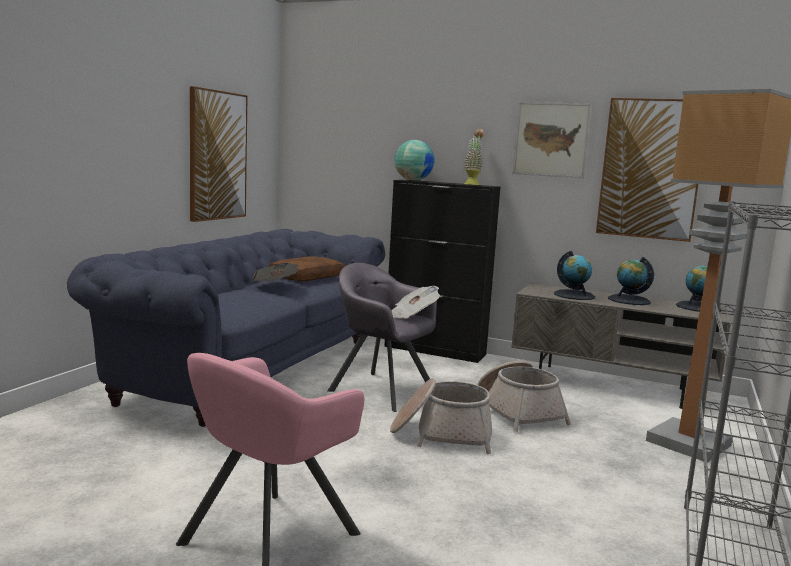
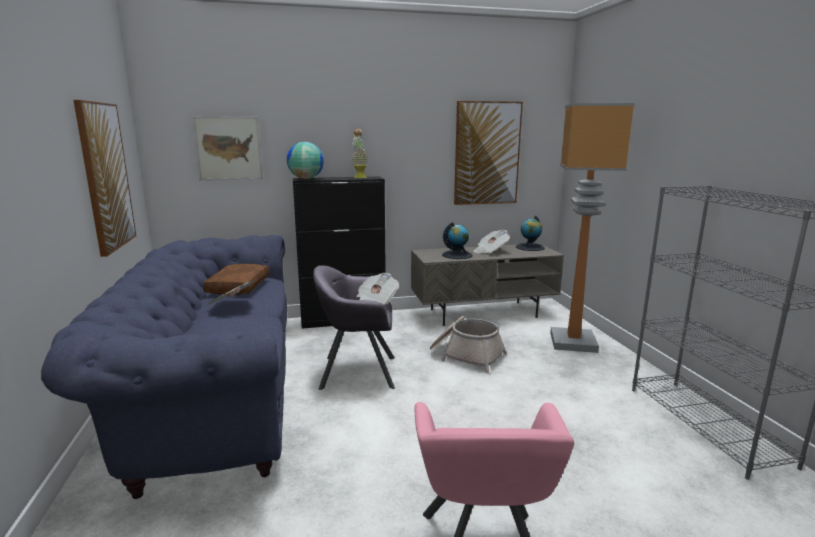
camera: 35 degrees left, 5 degrees up
basket [390,378,492,454] -> none
picture [512,102,592,178] -> picture moved to [192,116,263,181]
globe [608,257,654,305] -> newspaper [474,230,510,253]

